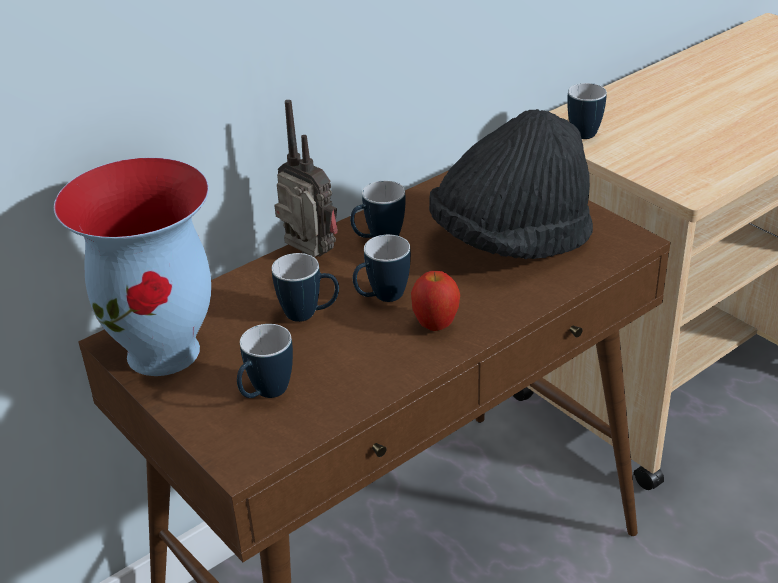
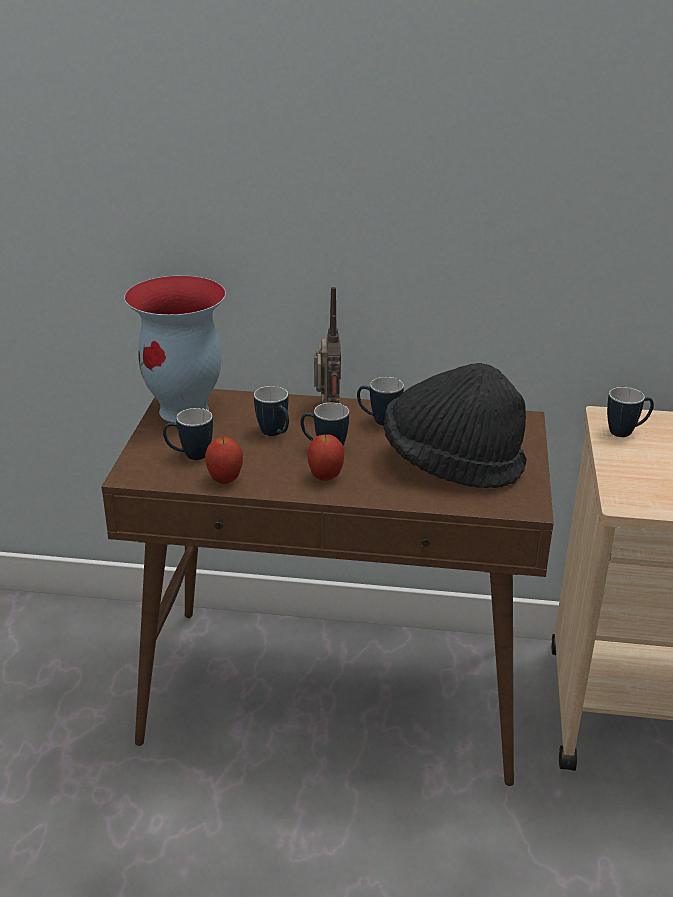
camera: 45 degrees right, 5 degrees down
none -> apple [205,437,243,484]

